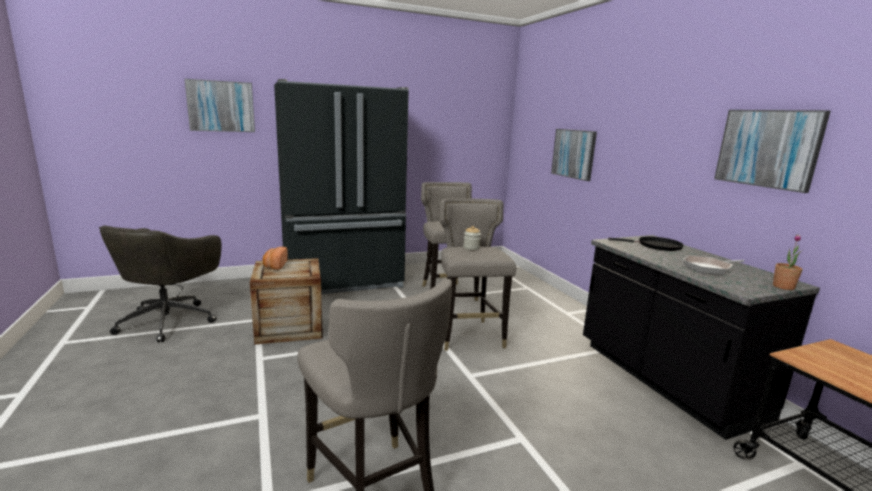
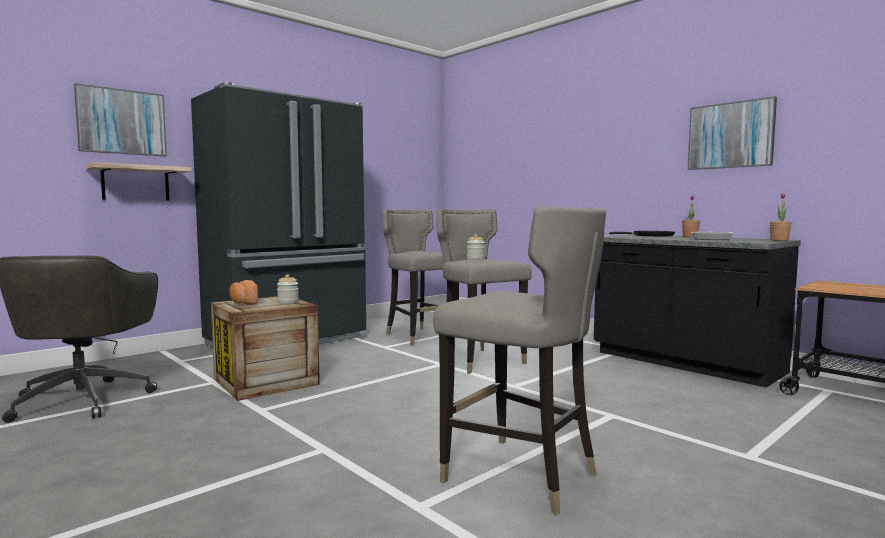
camera: 20 degrees left, 10 degrees down
picture [551,129,597,181] -> none
none -> shelf [85,162,192,200]
none -> jar [277,274,299,304]
none -> potted plant [682,195,700,237]

